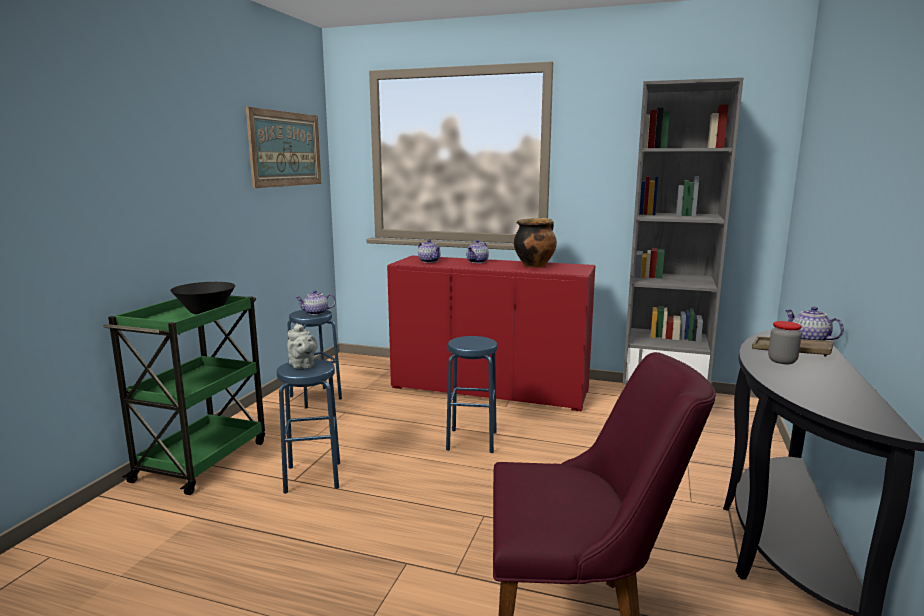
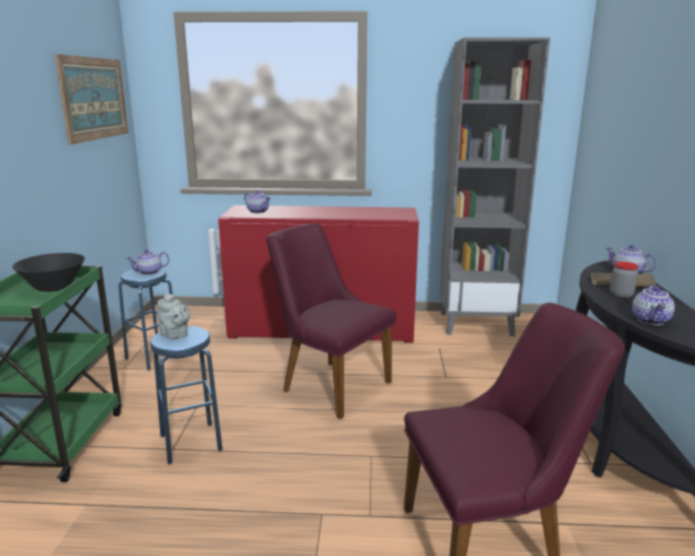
camera: 15 degrees left, 5 degrees up
blue stool [446,336,497,453] -> purple chair [266,223,397,419]
teapot [466,240,489,263] -> teapot moved to [632,285,675,325]
cooking pot [514,218,557,267] -> none

